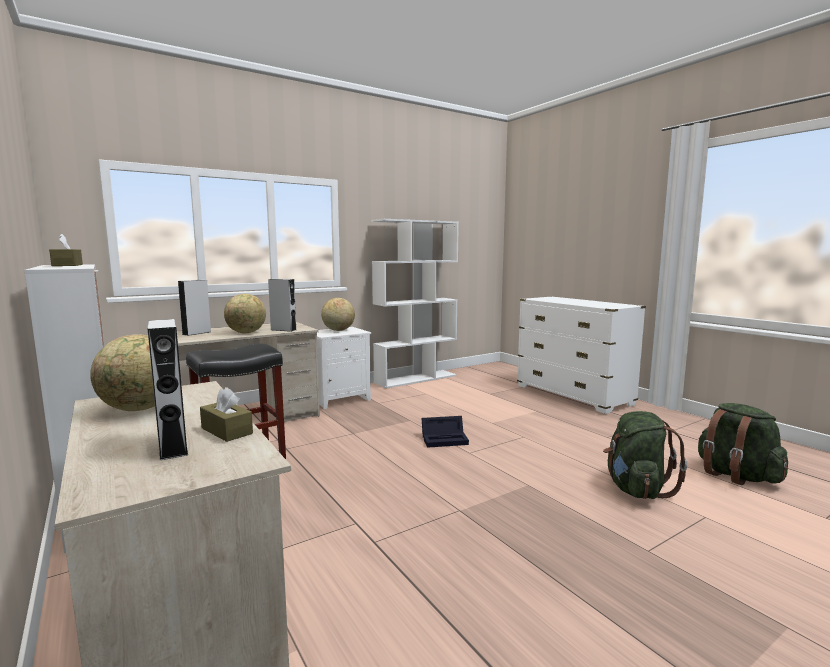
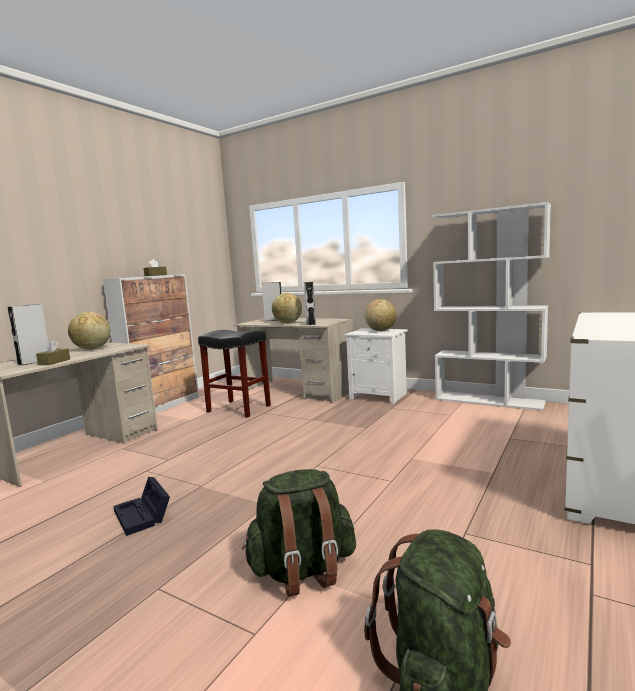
camera: 65 degrees right, 0 degrees up
black storage box [421,416,469,448] -> black storage box moved to [113,477,170,536]

